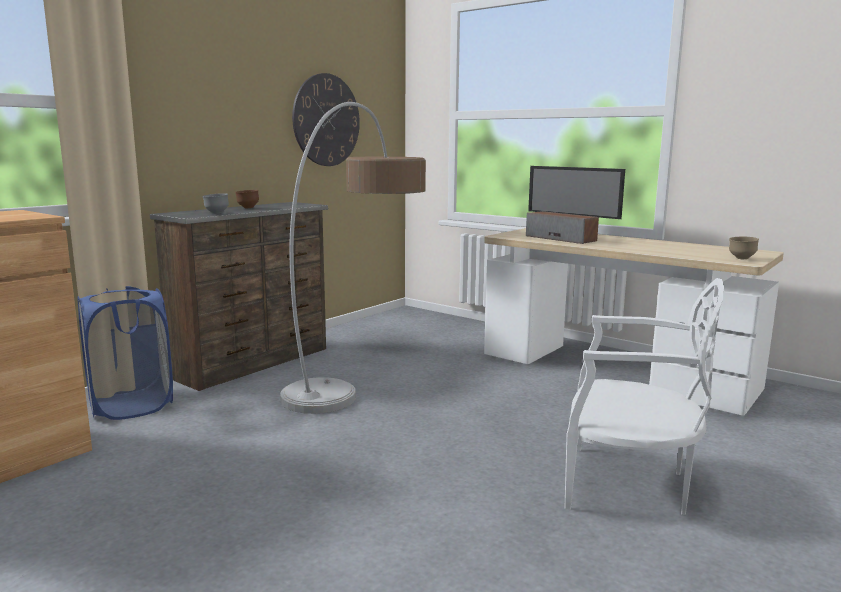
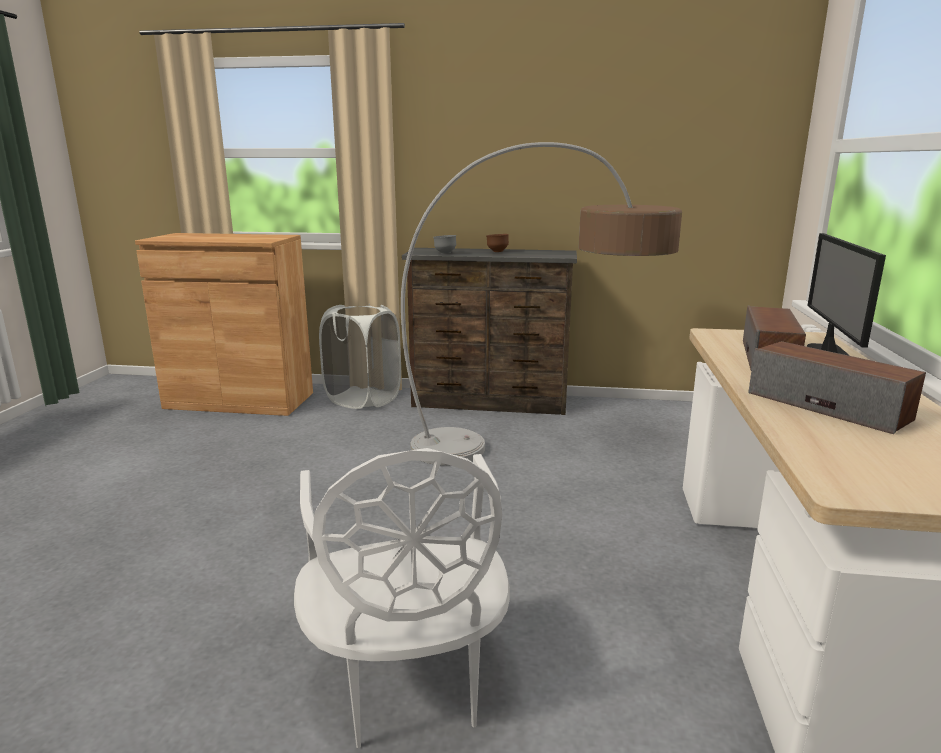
camera: 60 degrees right, 5 degrees up
blue laundry basket [78,286,173,420] -> white laundry basket [319,303,401,409]
wall clock [292,73,360,166] -> none
brown bowl [729,237,759,259] -> none
none -> speaker [748,341,926,434]

